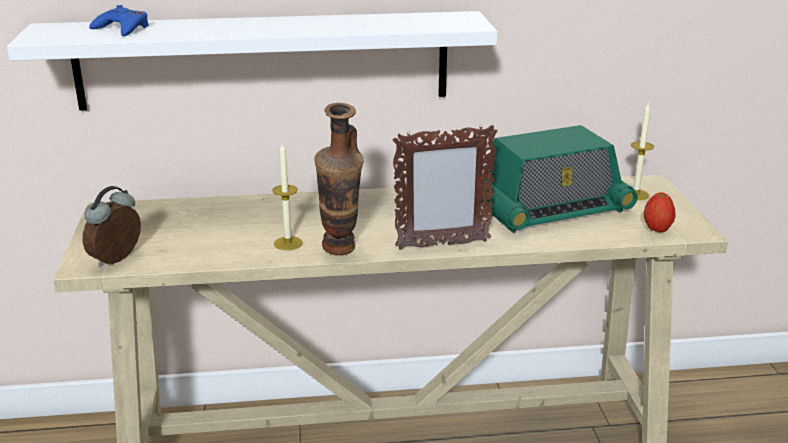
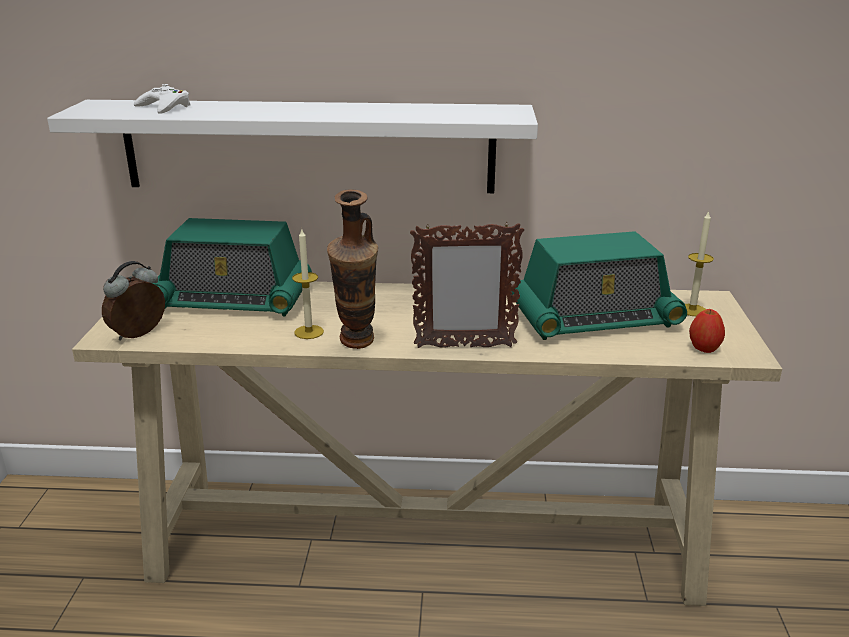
camera: 10 degrees right, 0 degrees up
blue game controller [89,5,149,36] -> white game controller [134,84,191,114]
none -> radio [153,218,312,316]

